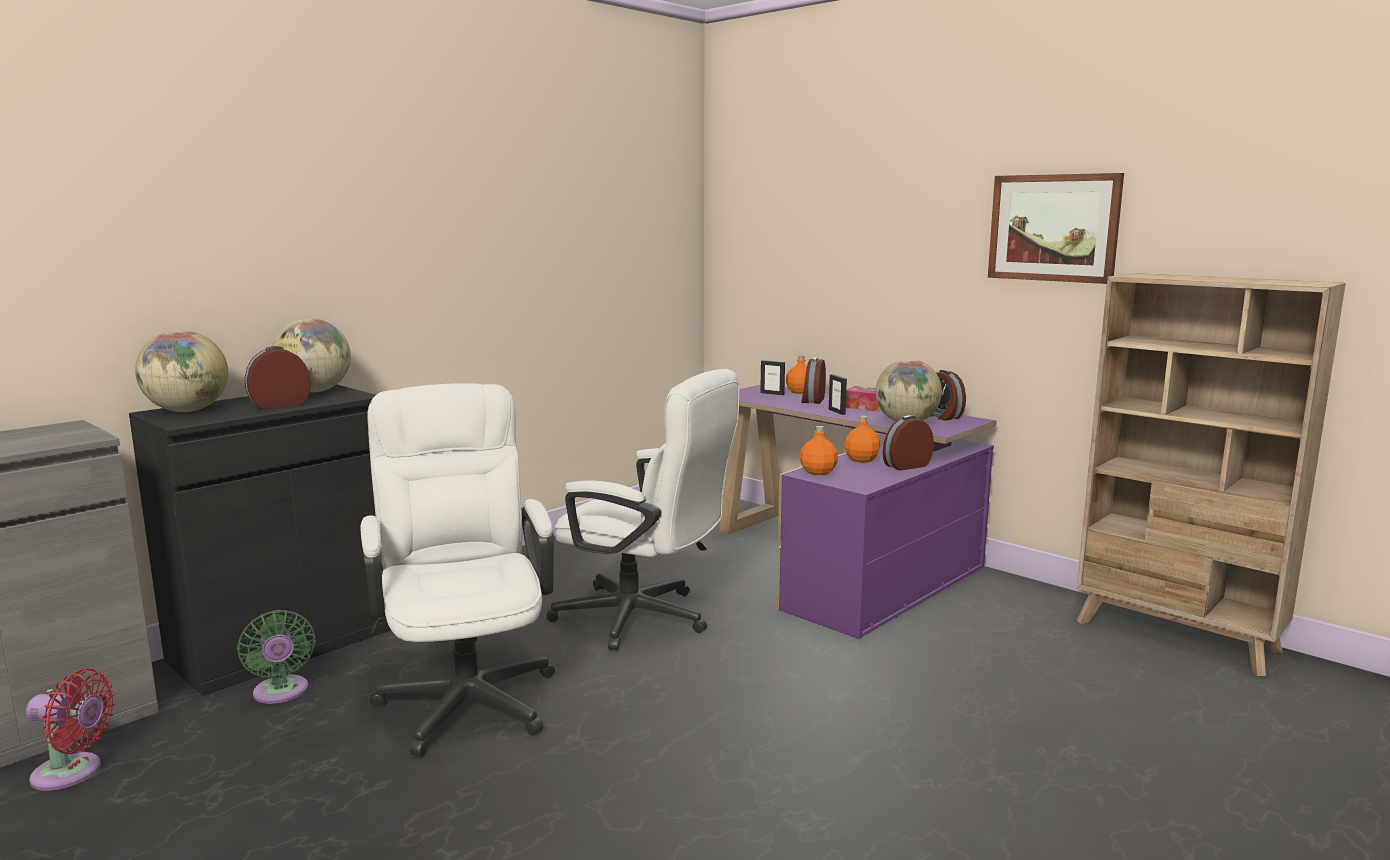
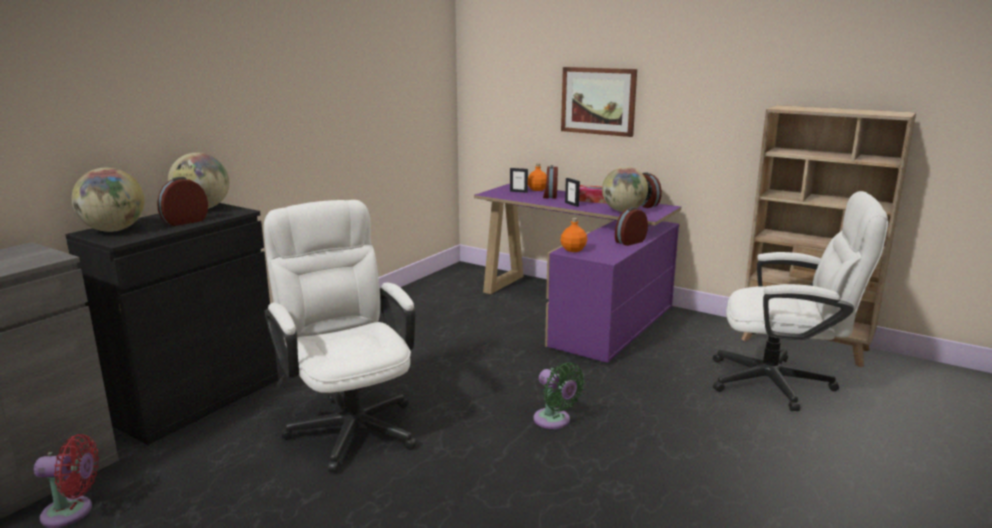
camera: 10 degrees left, 5 degrees up
green fan [237,610,316,704] -> green fan moved to [533,362,585,429]
white office chair [547,369,740,651] -> white office chair moved to [713,191,888,411]
orange bottle [844,416,880,463] -> none
picture [988,173,1124,284] -> picture moved to [561,67,637,137]

